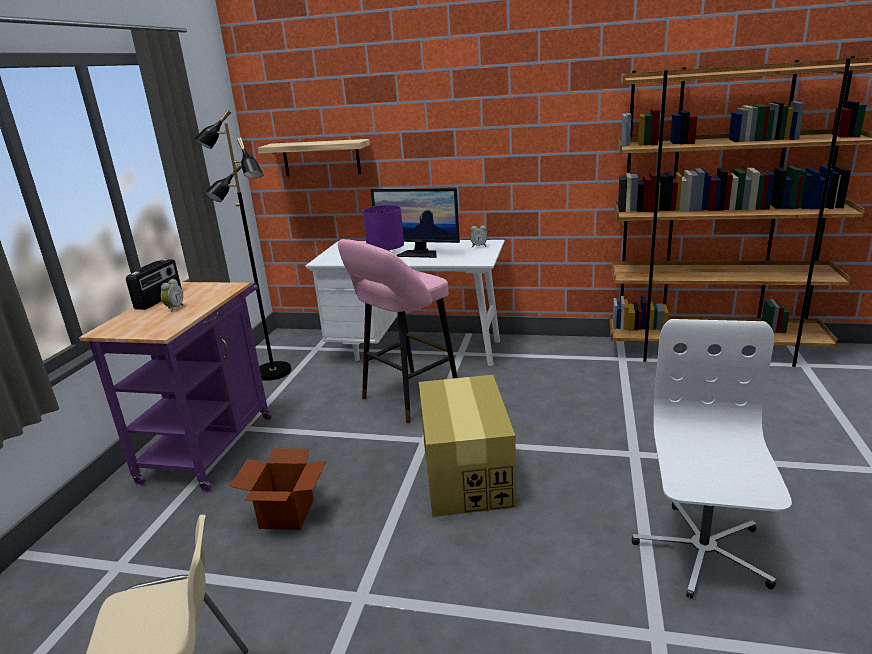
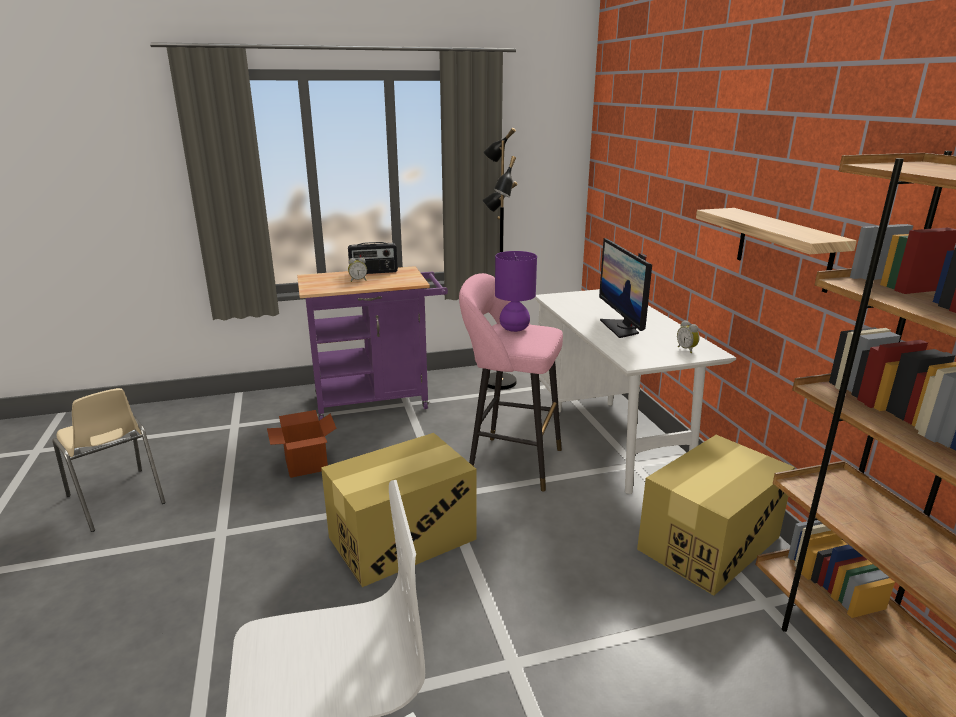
camera: 60 degrees right, 0 degrees up
shelf [257,139,370,176] -> shelf moved to [696,208,857,293]
none -> cardboard box [637,435,795,596]

